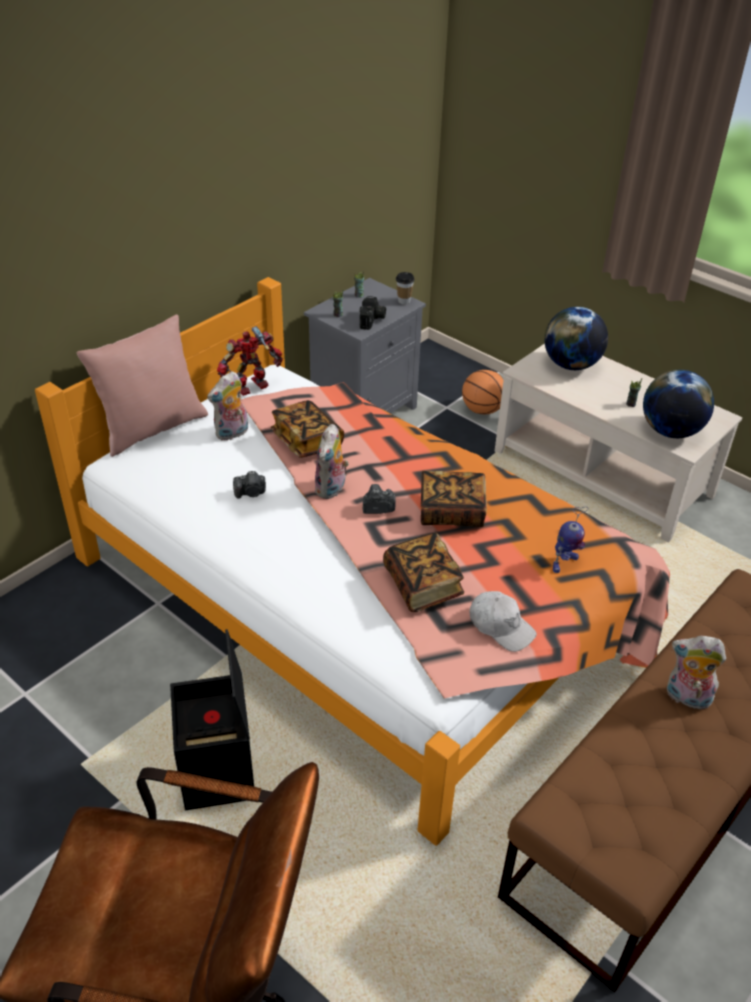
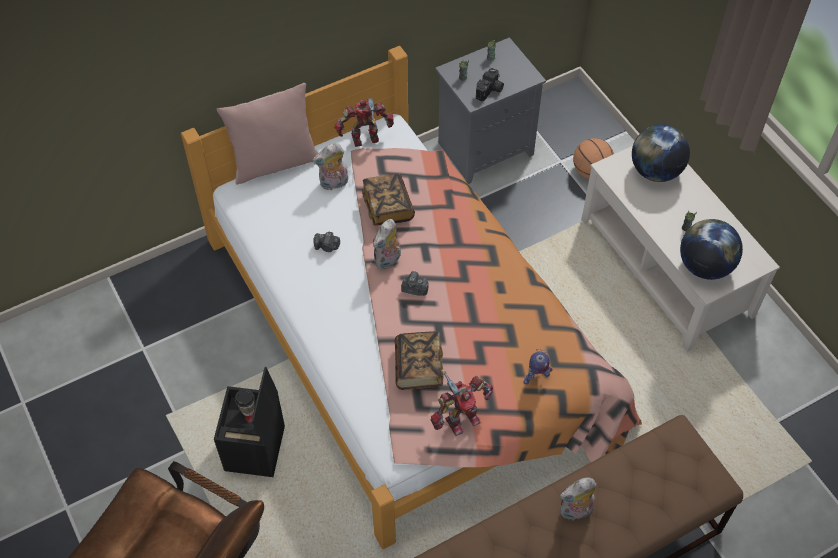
camera: 20 degrees right, 15 degrees up
cup [396,272,415,305] -> cup moved to [235,389,255,416]
book [421,471,487,527] -> none
white cap [470,591,537,652] -> toy robot [430,369,493,436]
plush toy [667,636,726,709] -> plush toy turned 60 degrees counterclockwise [560,477,597,520]

